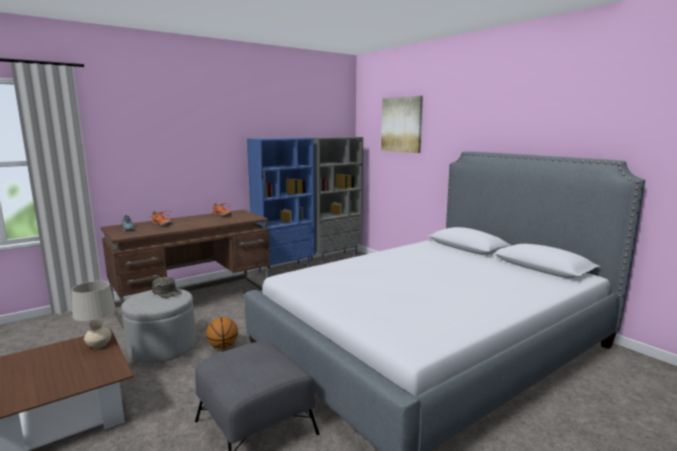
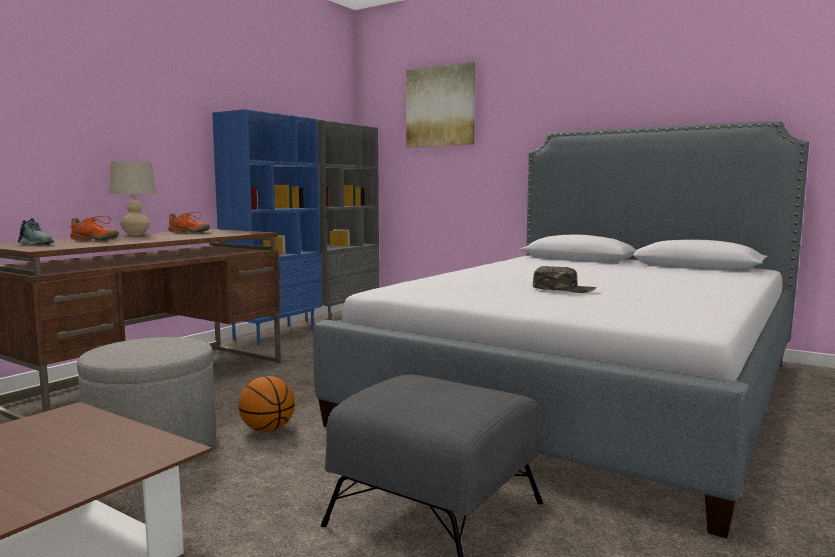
camera: 20 degrees left, 5 degrees down
beige table lamp [72,281,116,349] -> beige table lamp moved to [110,161,157,235]
green cap [152,277,182,298] -> green cap moved to [533,266,597,293]

